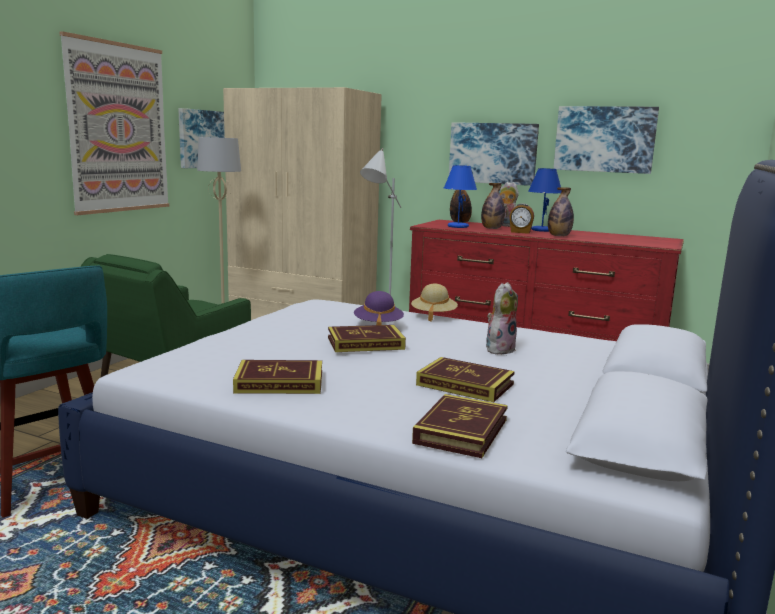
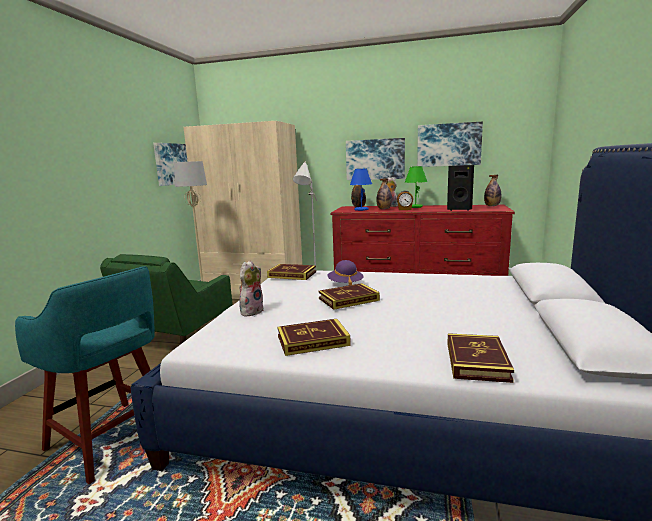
camera: 10 degrees left, 0 degrees up
picture [60,31,169,215] -> none
beige hat [411,284,458,322] -> none
book [416,357,515,402] -> book moved to [267,264,316,280]
plush toy [486,282,518,354] -> plush toy moved to [239,260,264,317]
blue table lamp [528,168,562,232] -> green table lamp [405,166,427,208]
bottle [548,187,574,236] -> bottle moved to [484,175,501,206]
none -> black speaker [447,165,474,211]

